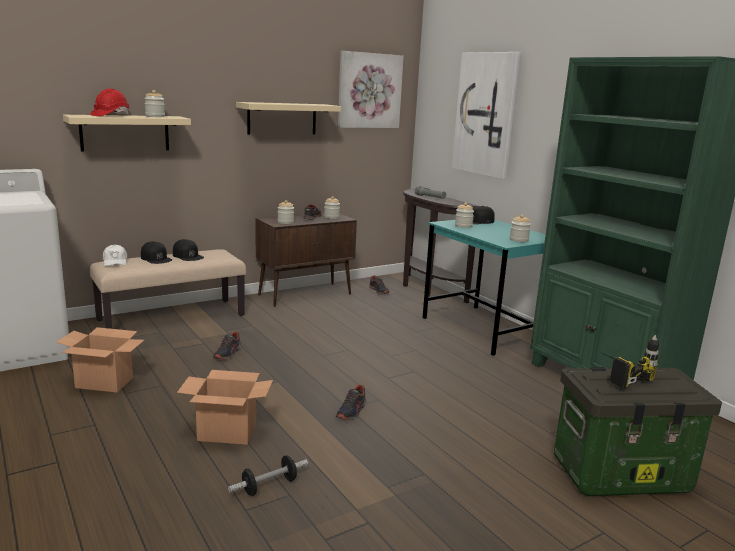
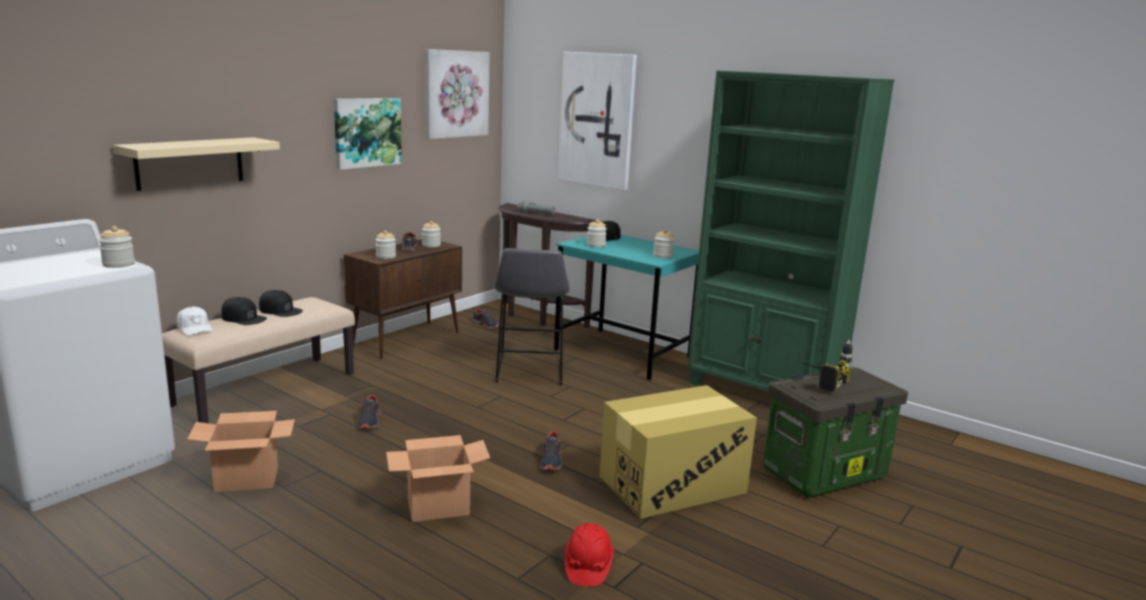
camera: 20 degrees left, 0 degrees up
red hard hat [90,89,130,116] -> red hard hat moved to [565,523,614,587]
jar [144,90,165,117] -> jar moved to [99,226,135,268]
dumbbell [228,455,308,496] -> none
beige shelf [236,102,341,134] -> picture [334,98,402,170]
none -> grey stool [494,248,570,385]
none -> cardboard box [599,385,757,519]

